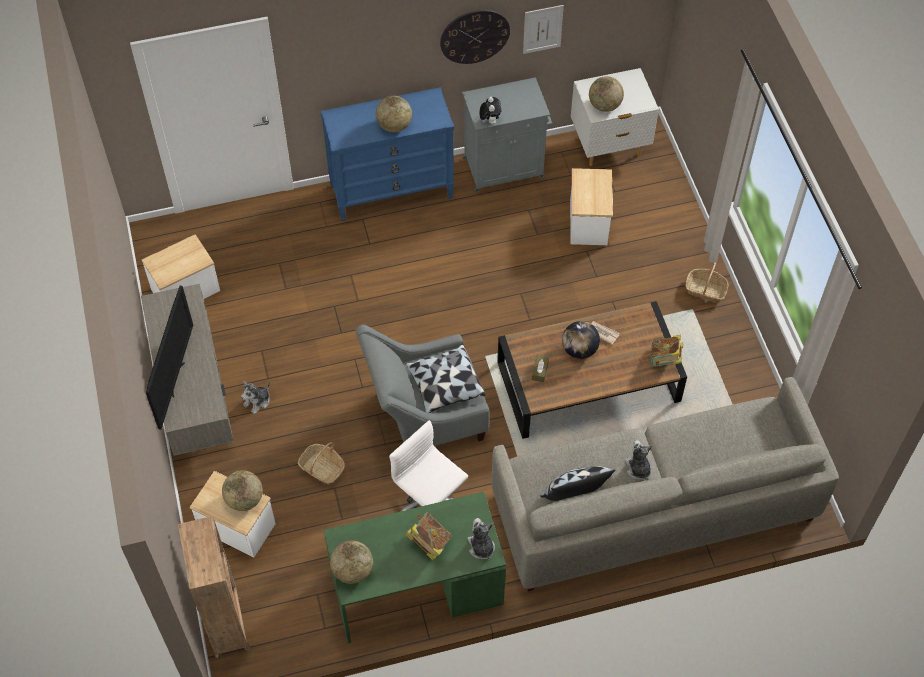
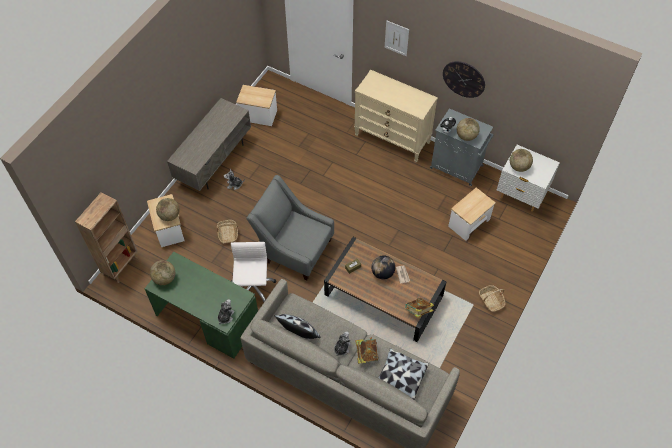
camera: 45 degrees right, 0 degrees up
television [146,286,193,430] -> none
blue dresser [320,87,454,221] -> beige dresser [354,69,438,163]
globe [376,96,412,132] -> globe moved to [457,118,480,141]
pillow [405,345,486,413] -> pillow moved to [378,348,429,400]
book [405,512,452,560] -> book moved to [355,337,379,364]
picture [523,5,564,54] -> picture moved to [385,21,409,56]

